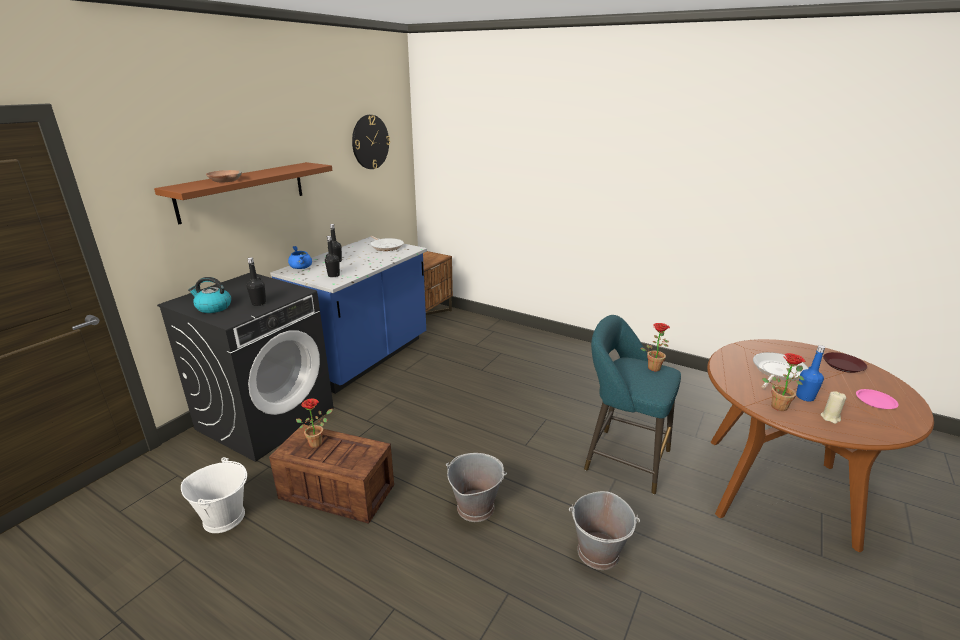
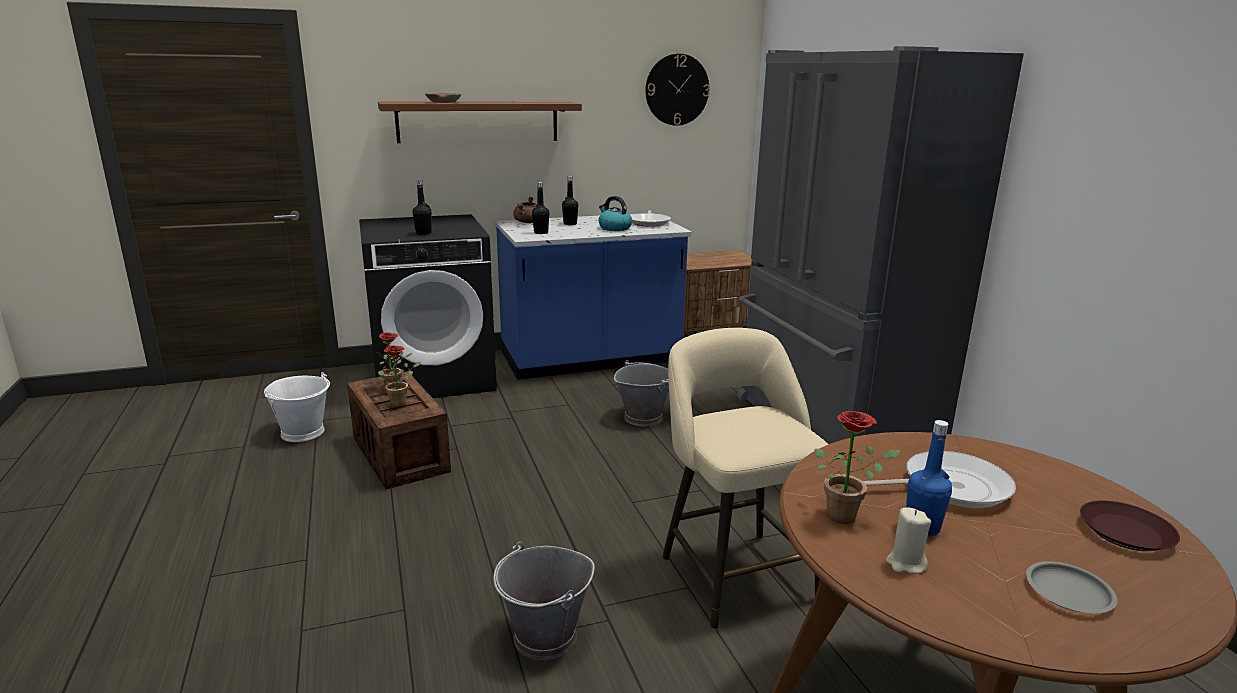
camera: 40 degrees right, 5 degrees down
kettle [188,277,231,313] -> kettle moved to [598,196,632,231]
blue cooking pot [288,246,312,269] -> brown cooking pot [513,197,536,223]
grey bucket [446,453,507,522] -> grey bucket moved to [614,360,669,426]
turquoise stool [584,315,681,495] -> beige stool [662,328,829,630]
potted plant [641,323,670,371] -> potted plant moved to [378,345,421,407]
pink plate [856,389,899,409] -> grey plate [1026,561,1118,613]
none -> grey fridge [737,46,1024,444]

